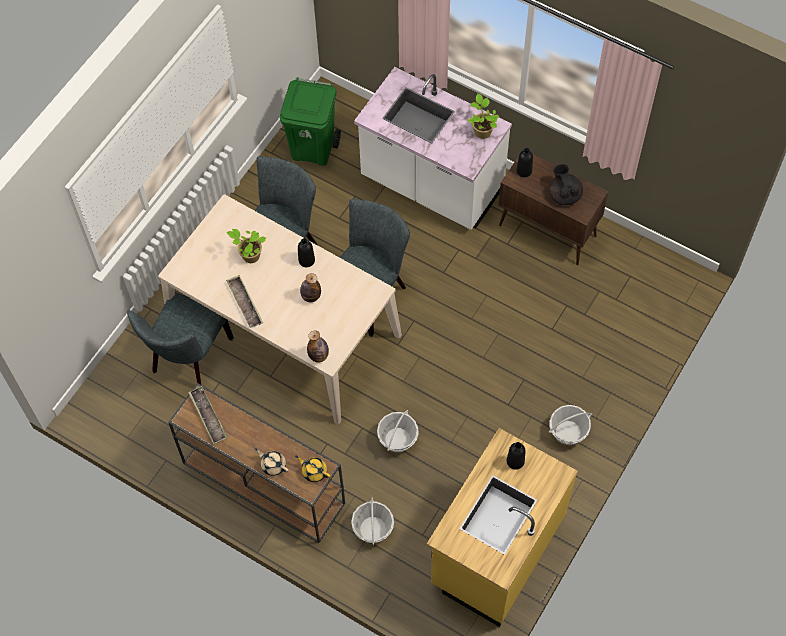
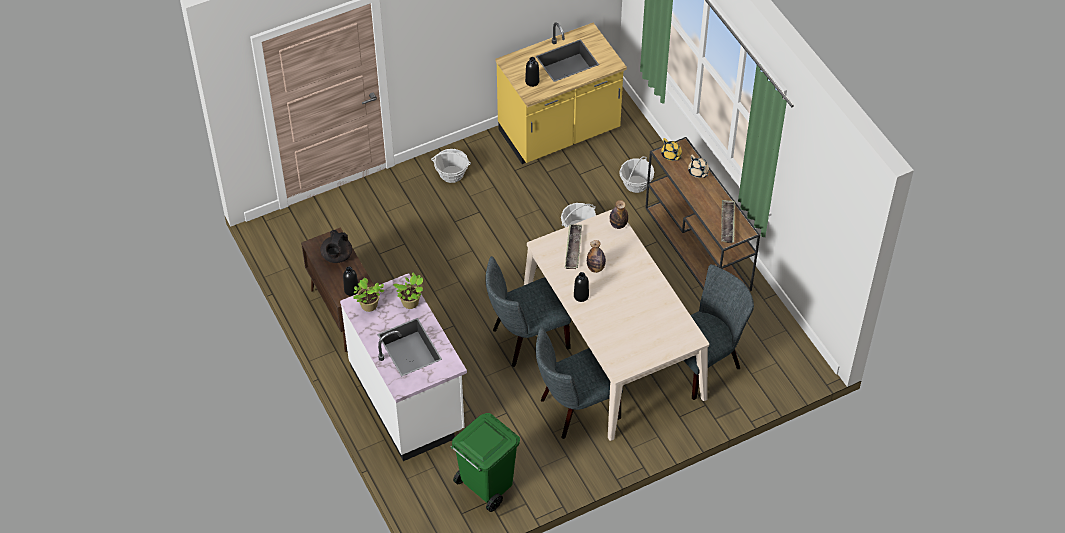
camera: 150 degrees left, 10 degrees down
tray [226,275,263,328] -> tray moved to [565,224,582,269]
potted plant [227,229,266,263] -> potted plant moved to [393,272,423,309]

